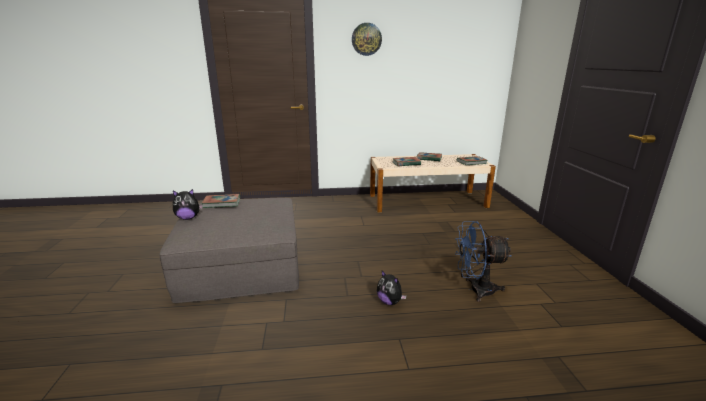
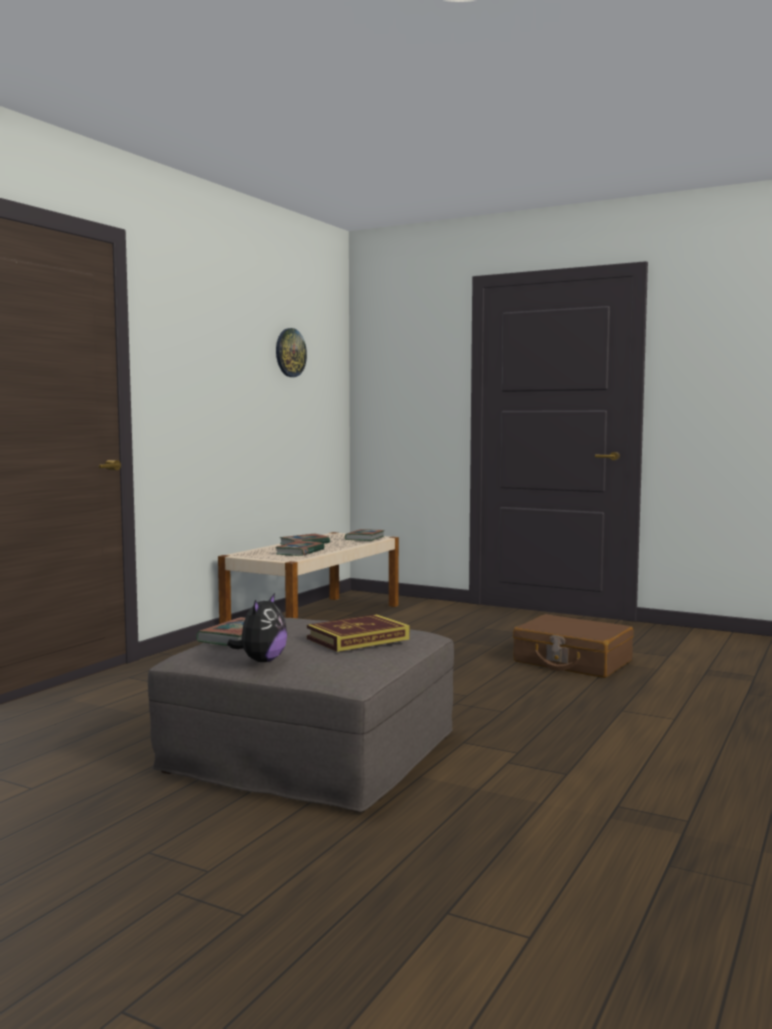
camera: 55 degrees left, 15 degrees down
wall clock [352,23,382,56] -> wall clock moved to [276,328,307,377]
plush toy [377,271,407,305] -> none
blue fan [455,221,512,302] -> brown suitcase [513,614,633,678]
none -> book [307,614,410,652]

